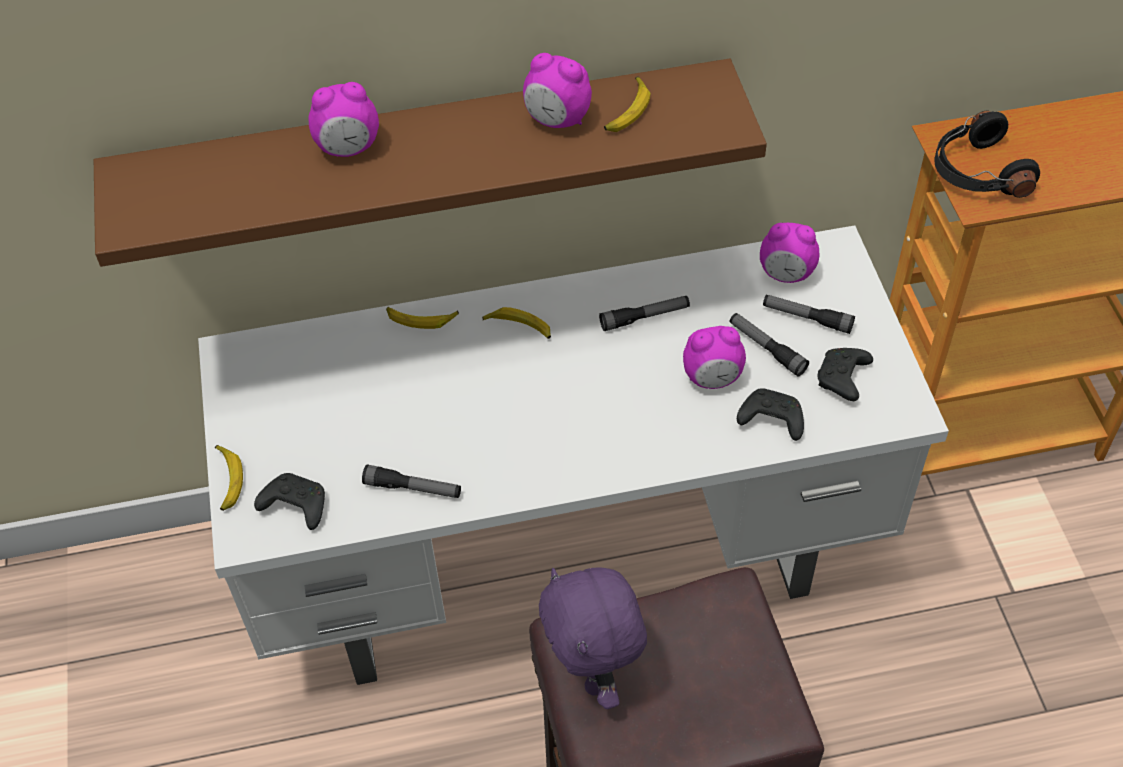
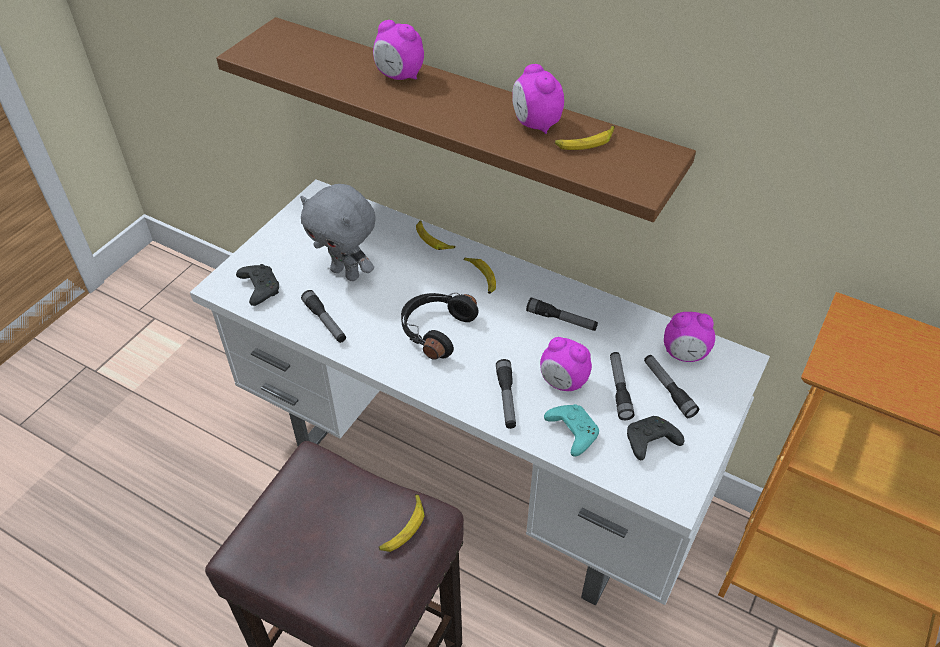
camera: 40 degrees right, 5 degrees down
banana [215,445,243,511] -> banana moved to [379,494,424,552]
purple plush toy [539,567,647,709] -> none
black game controller [737,388,804,441] -> turquoise game controller [544,404,599,457]
alarm clock [760,223,819,283] -> alarm clock turned 45 degrees counterclockwise [664,312,715,362]
black headphones [934,111,1040,198] -> black headphones moved to [401,292,479,360]
none -> grey plush toy [300,184,376,281]
none -> flashlight [496,359,516,429]

